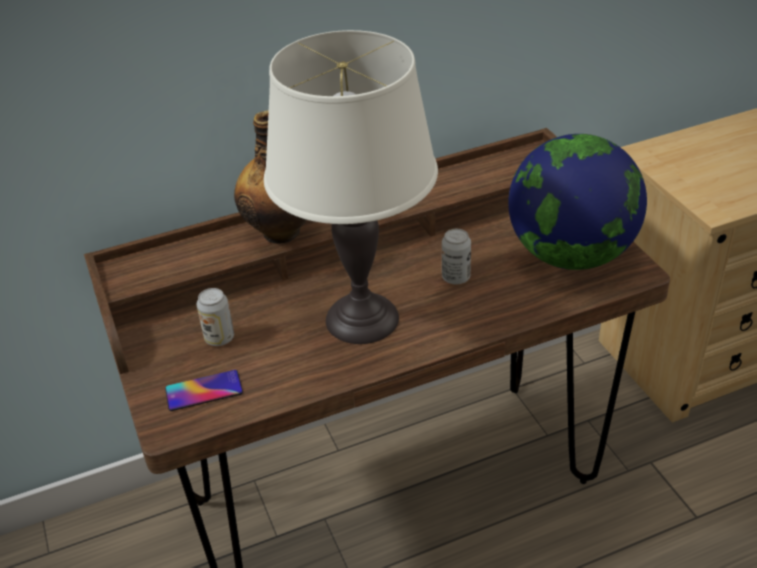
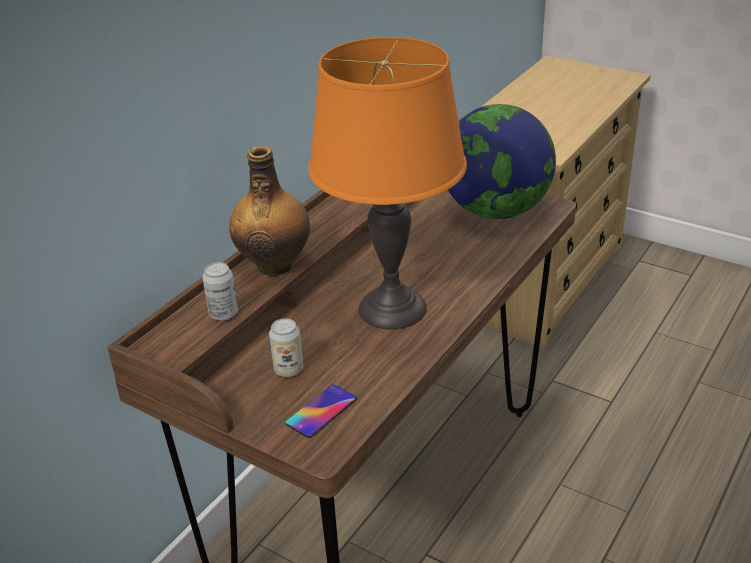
camera: 35 degrees left, 5 degrees down
white table lamp [264,30,438,344] -> orange table lamp [308,37,467,329]
can [442,229,471,285] -> can moved to [202,262,238,321]

